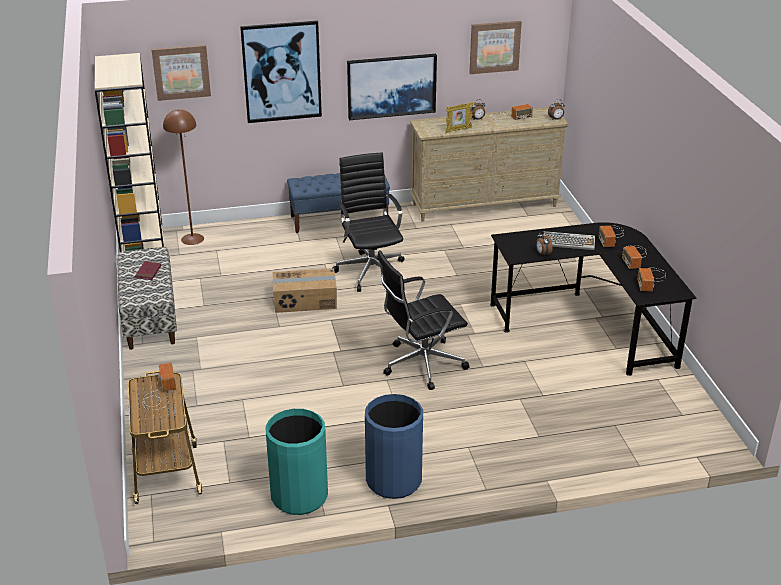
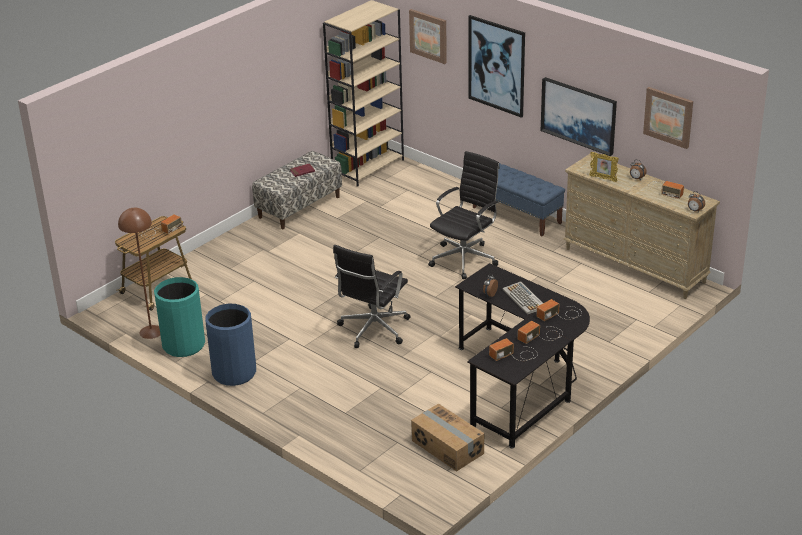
camera: 55 degrees right, 0 degrees up
brown floor lamp [163,109,204,245] -> brown floor lamp moved to [118,208,160,339]
cardboard box [272,268,337,313] -> cardboard box moved to [411,403,484,472]
black office chair [377,250,469,390] -> black office chair turned 90 degrees counterclockwise [333,245,411,348]

